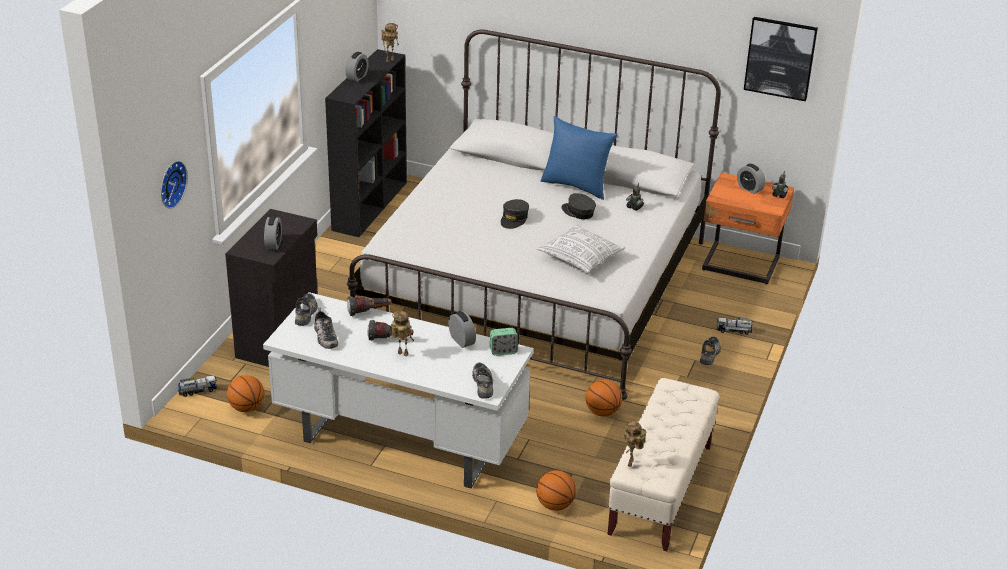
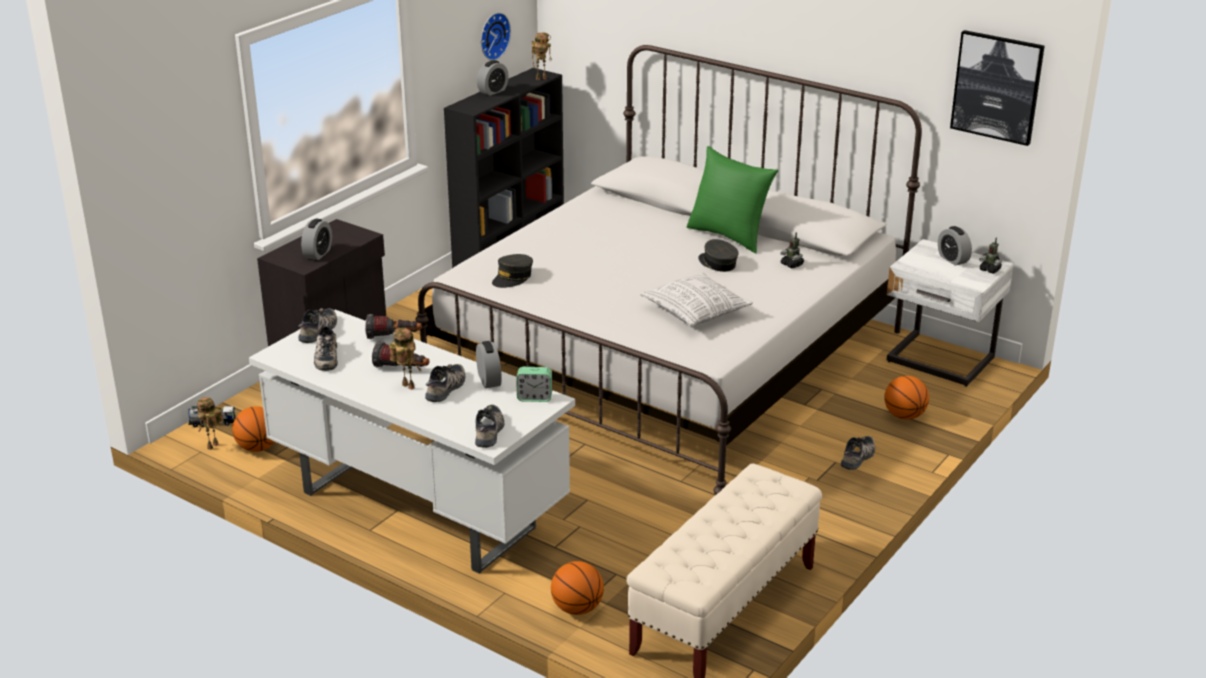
camera: 15 degrees right, 5 degrees down
wall clock [161,161,188,209] -> wall clock moved to [481,13,511,60]
grey cap [501,199,529,229] -> grey cap moved to [492,254,533,288]
blue pillow [541,116,618,200] -> green pillow [687,146,778,254]
basketball [585,380,622,417] -> basketball moved to [884,376,929,420]
toy robot [624,421,646,467] -> toy robot moved to [197,397,223,450]
orange nightstand [702,172,794,285] -> white nightstand [887,239,1014,387]
toy truck [717,317,753,335] -> none
none -> shoe [425,364,465,402]

